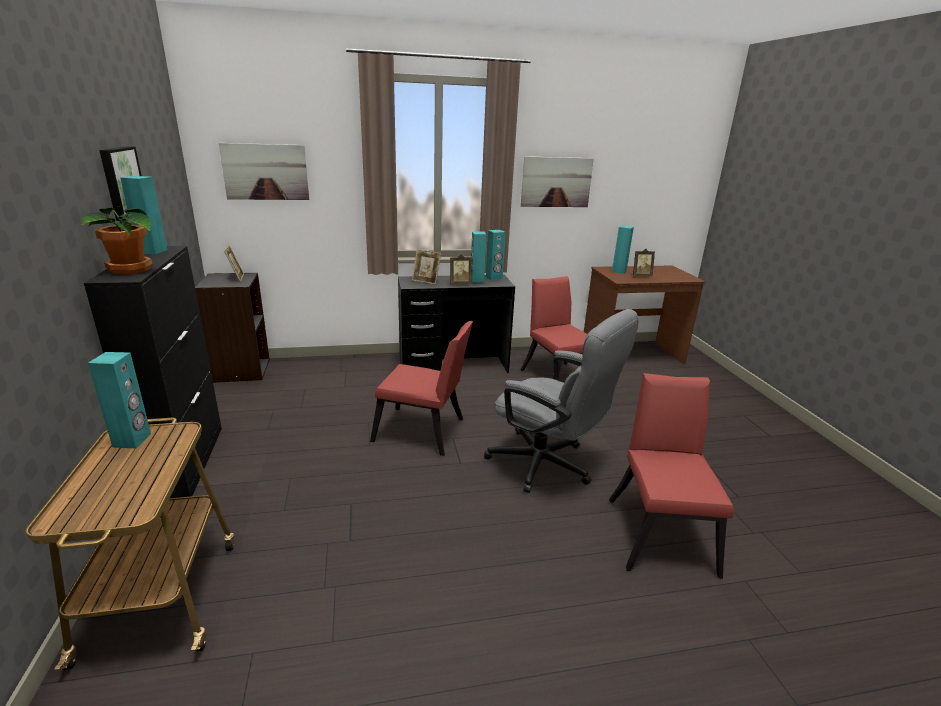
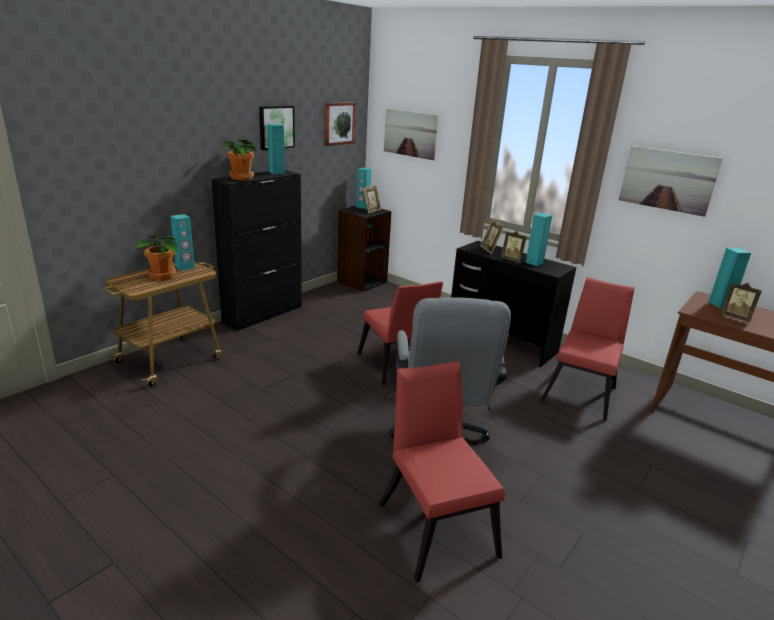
camera: 50 degrees right, 0 degrees up
turquoise speaker [486,230,506,280] -> turquoise speaker moved to [356,167,371,209]
red chair [609,373,734,579] -> red chair turned 75 degrees counterclockwise [379,361,505,582]
none -> potted plant [136,234,178,281]
none -> picture [324,102,356,146]

